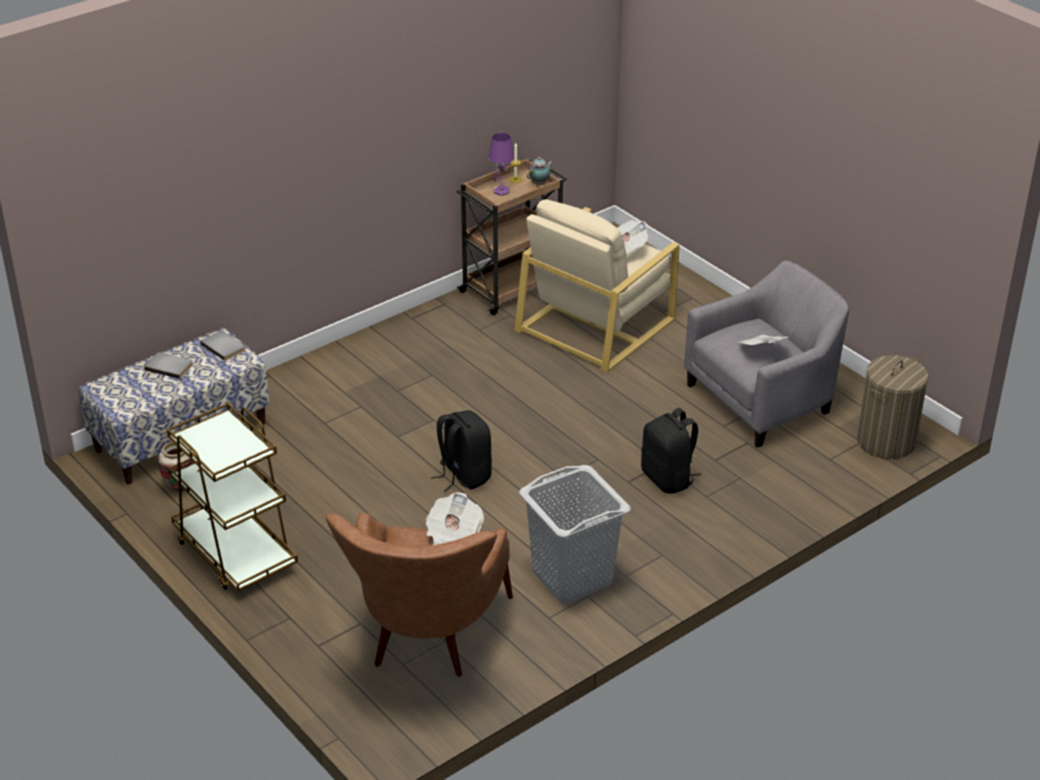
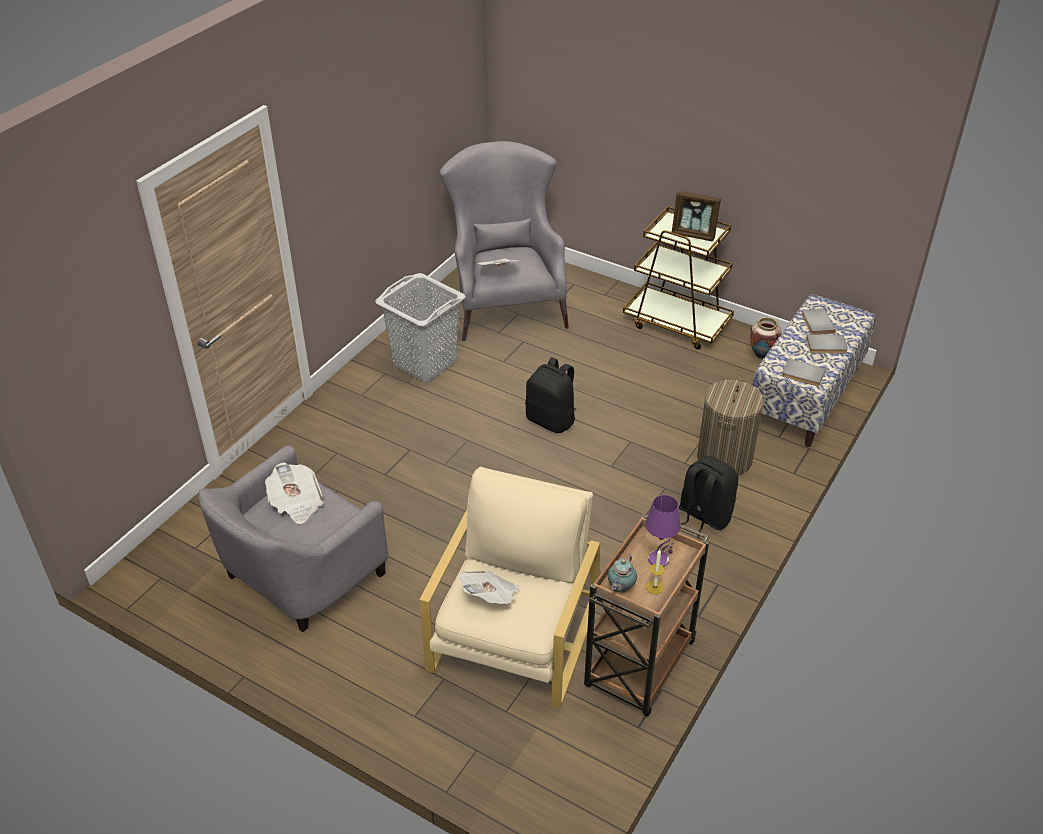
camera: 160 degrees right, 5 degrees up
brown armchair [325,513,513,677] -> grey armchair [440,141,569,341]
black backpack [641,408,701,494] -> black backpack moved to [679,456,738,538]
laundry basket [857,355,929,459] -> laundry basket moved to [697,379,764,476]
none -> picture frame [672,191,721,241]
none -> grey book [801,308,836,335]

